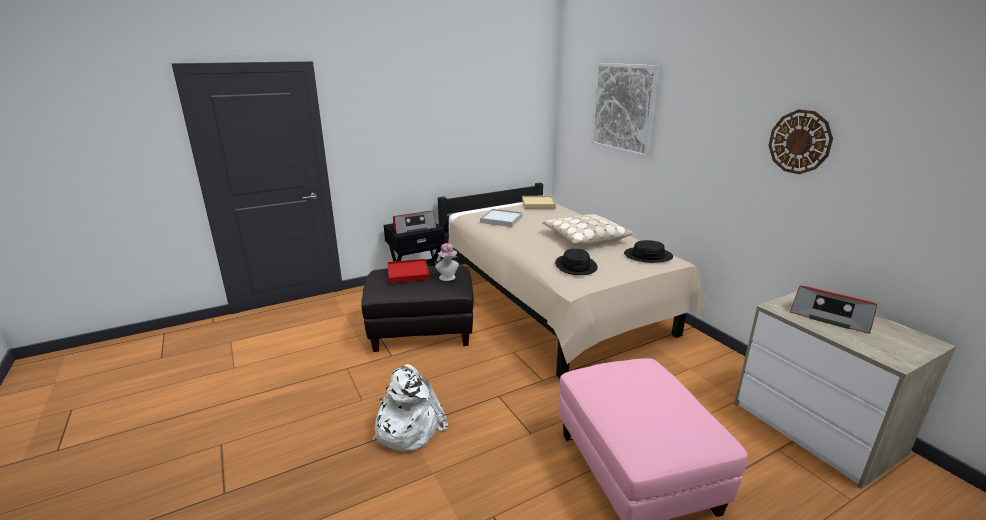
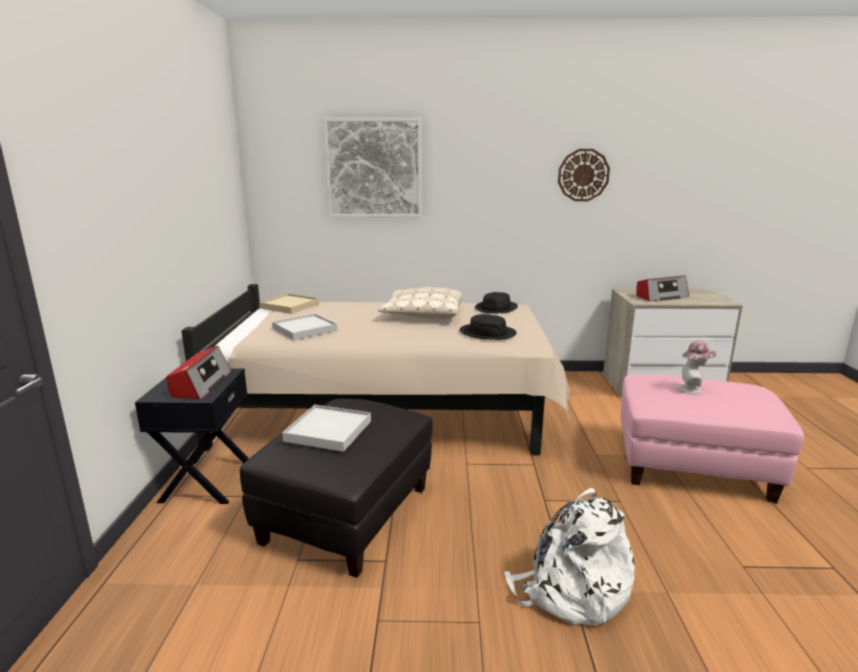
camera: 60 degrees left, 5 degrees down
red tray [388,259,430,284] -> white tray [282,405,371,452]
hat [435,243,459,281] -> hat moved to [676,340,717,394]

